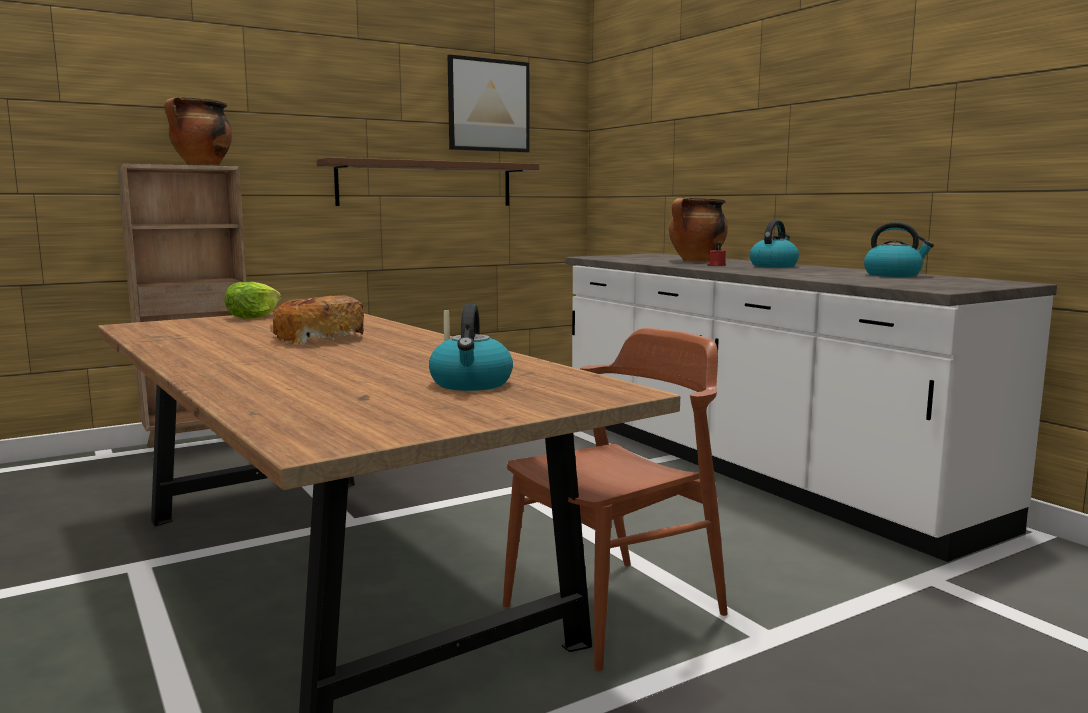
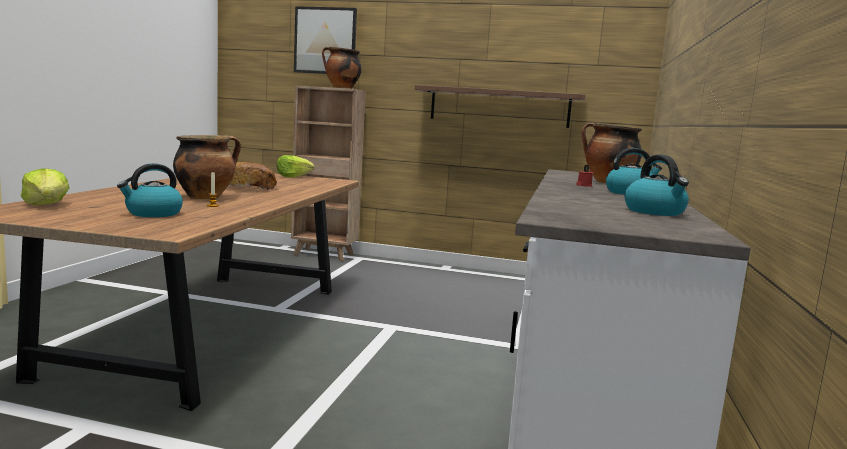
camera: 45 degrees right, 0 degrees up
picture [447,55,530,153] -> picture moved to [294,6,357,74]
brown chair [503,328,728,671] -> none
none -> lettuce [21,168,69,205]
none -> cooking pot [173,135,241,199]

